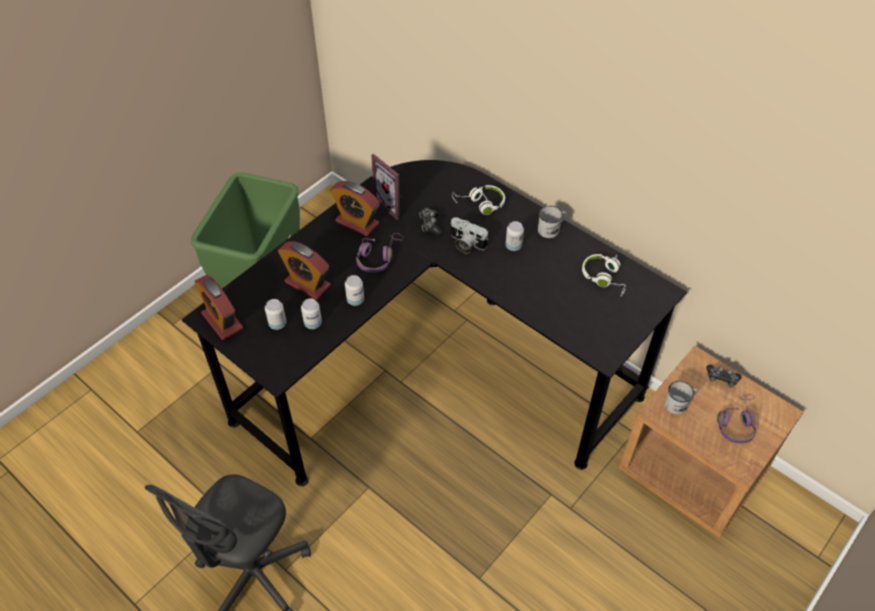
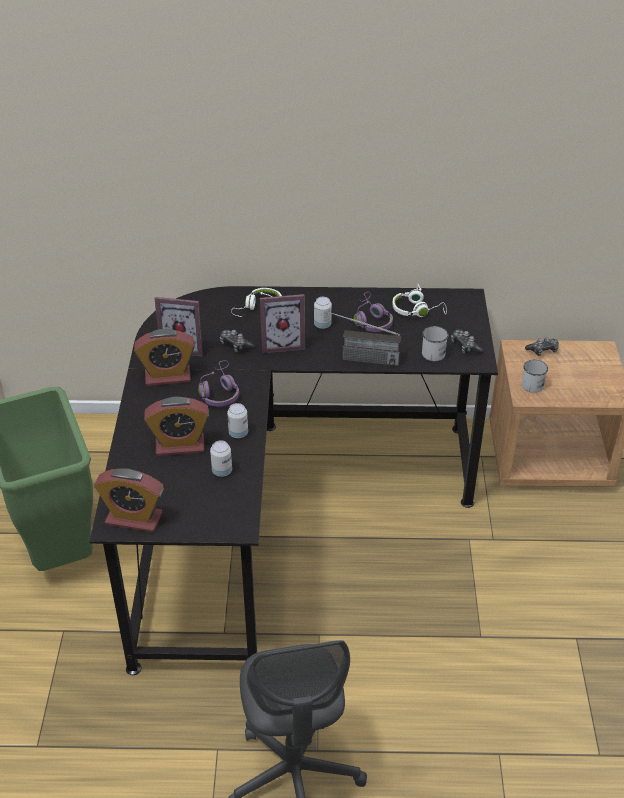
camera: 40 degrees left, 10 degrees down
can [265,299,286,330] -> none
camera [451,217,488,254] -> picture frame [260,294,305,353]
white mug [538,206,567,238] -> white mug moved to [422,326,449,361]
purple headphones [717,394,757,443] -> purple headphones moved to [354,292,393,332]
none -> radio [314,307,402,366]
none -> game controller [451,330,484,354]

